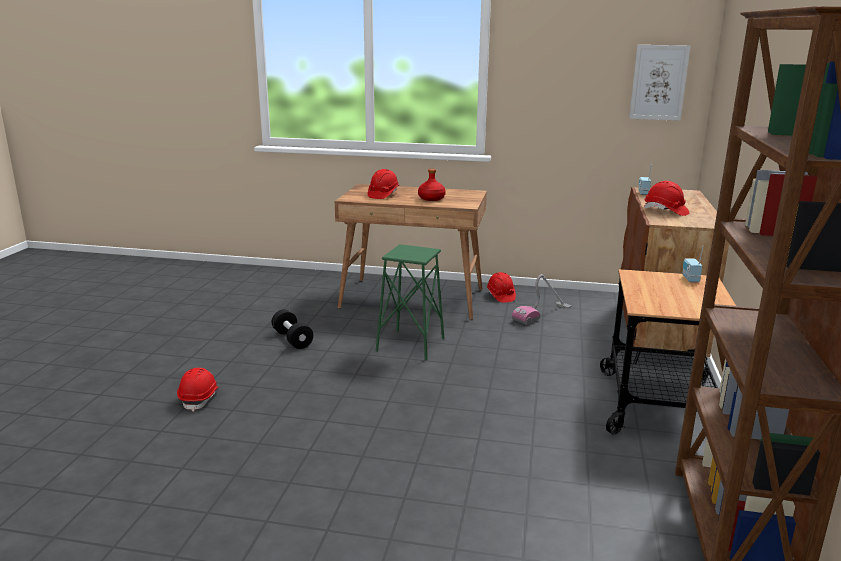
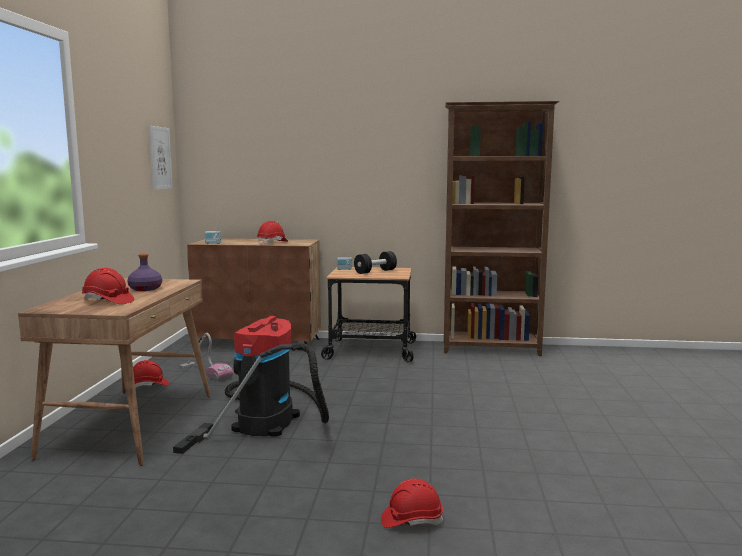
camera: 95 degrees left, 10 degrees down
black dumbbell [272,309,313,349] -> black dumbbell moved to [354,251,397,274]
green stool [375,244,444,360] -> vacuum cleaner [173,316,329,454]
red bottle [418,169,446,201] -> purple bottle [127,254,162,291]

